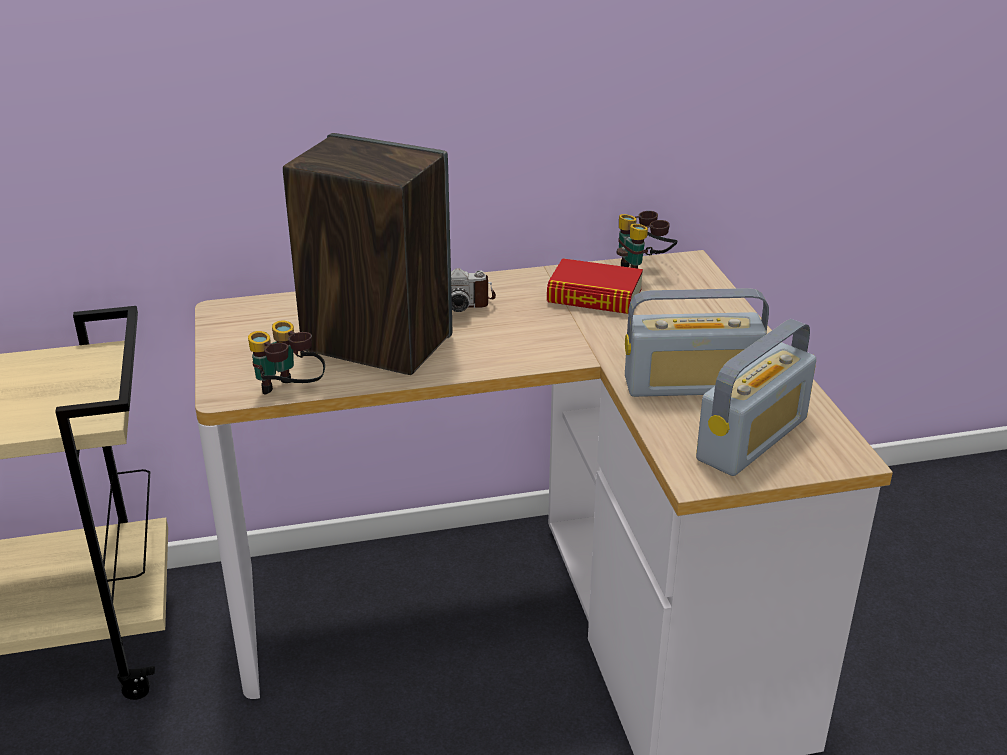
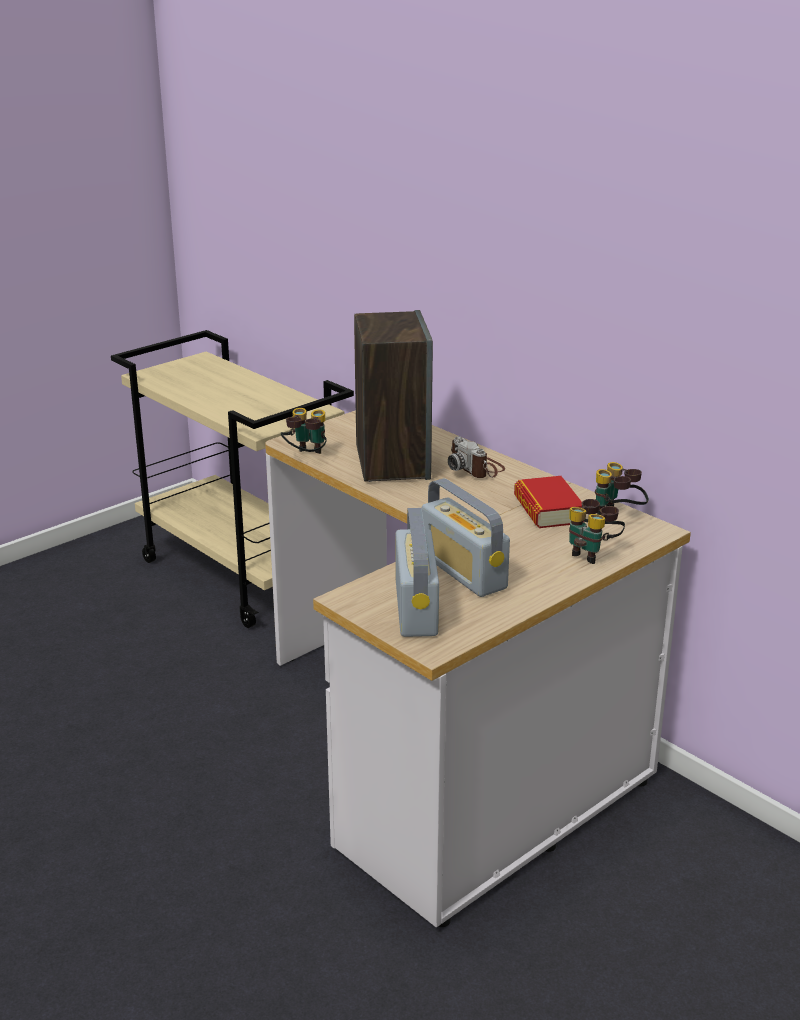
camera: 60 degrees right, 5 degrees down
radio [696,319,816,476] -> radio turned 105 degrees counterclockwise [395,508,439,637]
none -> binoculars [569,499,625,564]

